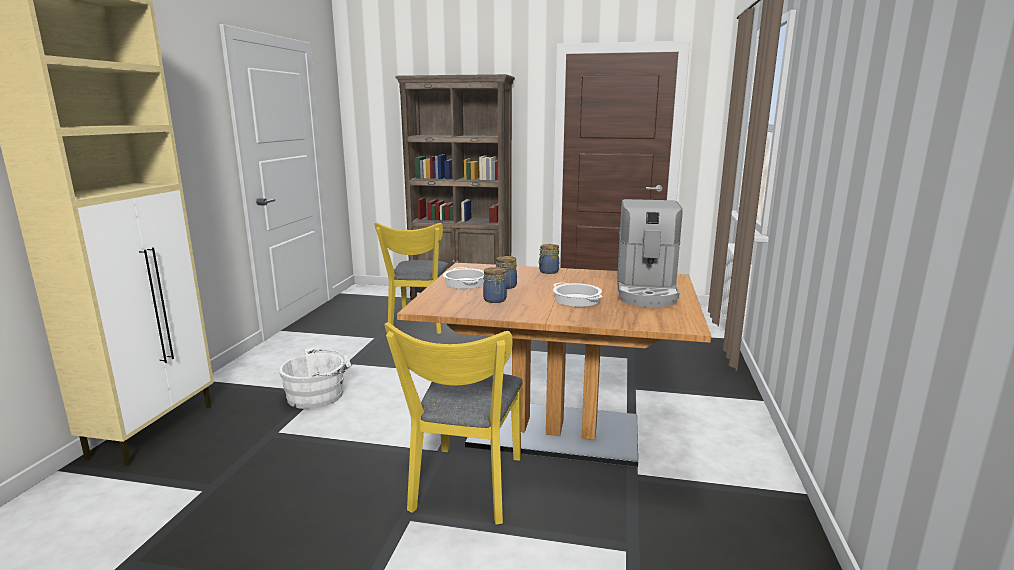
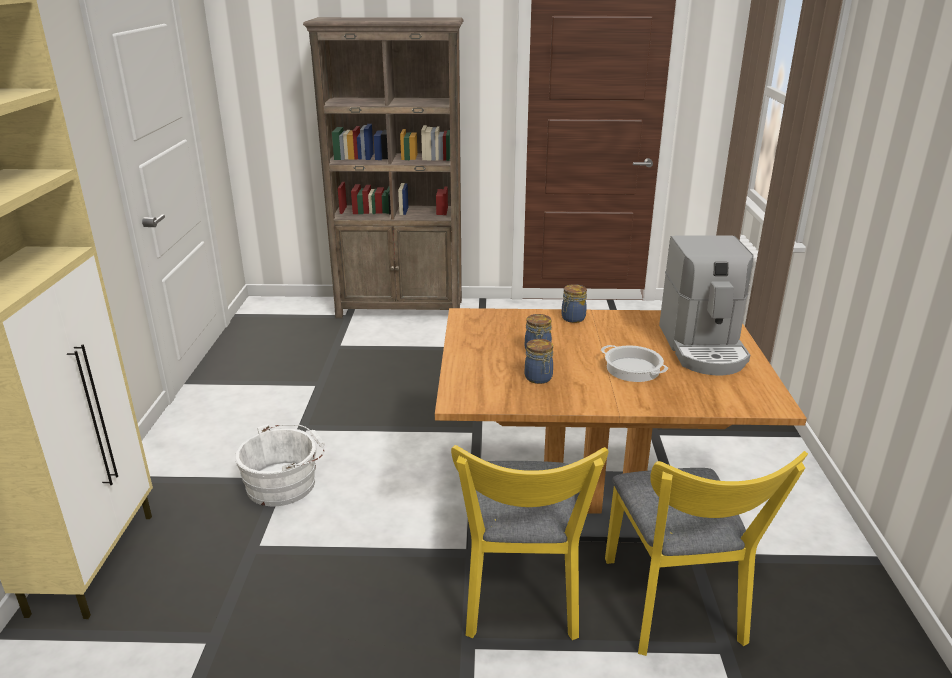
camera: 10 degrees left, 10 degrees up
yellow chair [375,222,449,334] -> yellow chair moved to [605,451,808,656]
cooking pot [443,267,484,289] -> none

